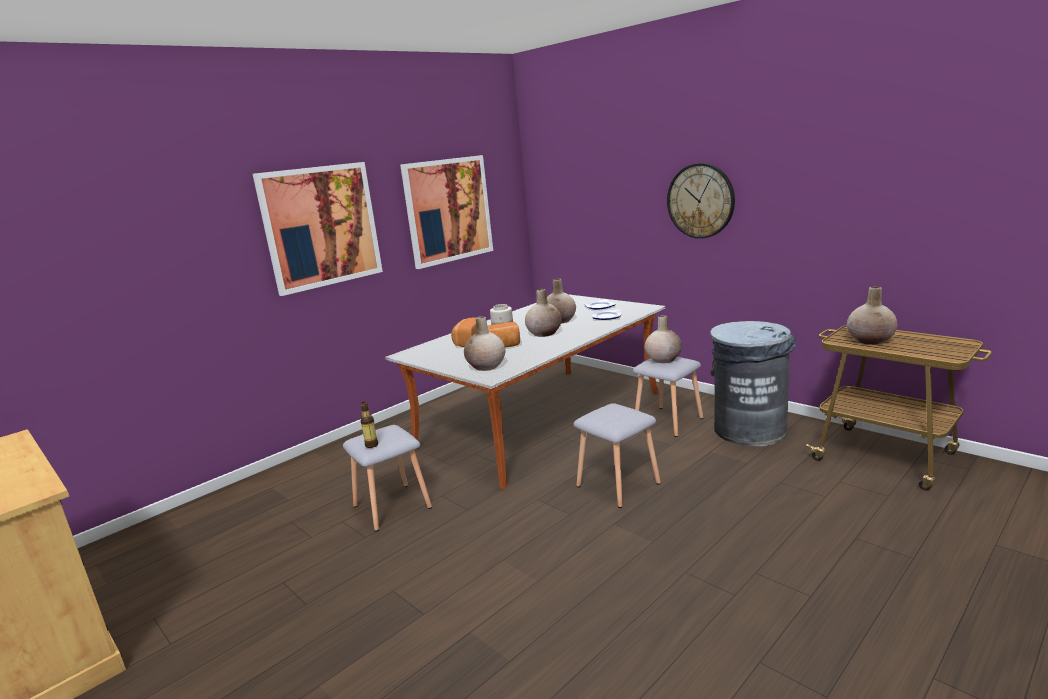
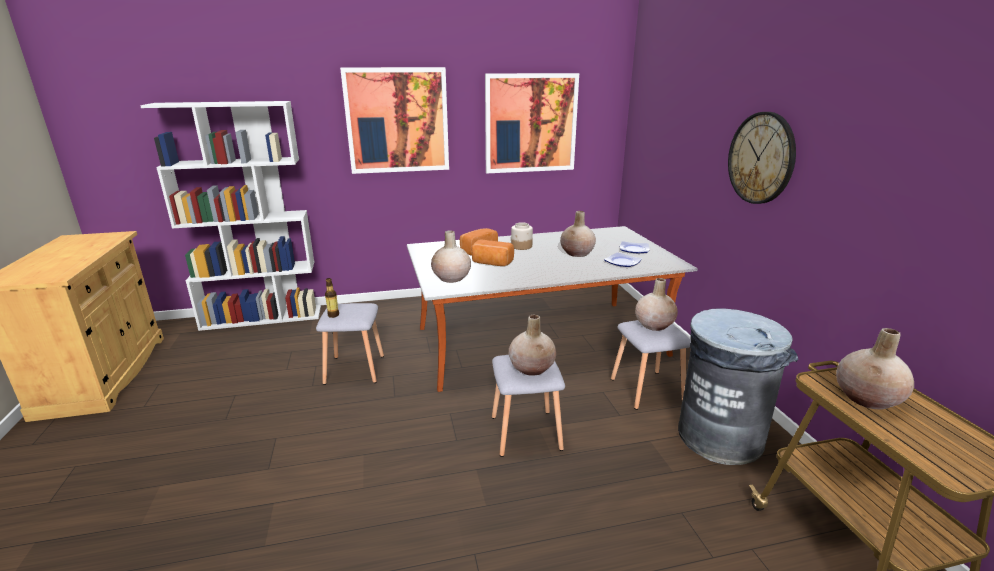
camera: 30 degrees right, 5 degrees up
beige vase [525,289,562,337] -> beige vase moved to [509,315,556,376]
none -> white bookcase [140,101,321,331]

